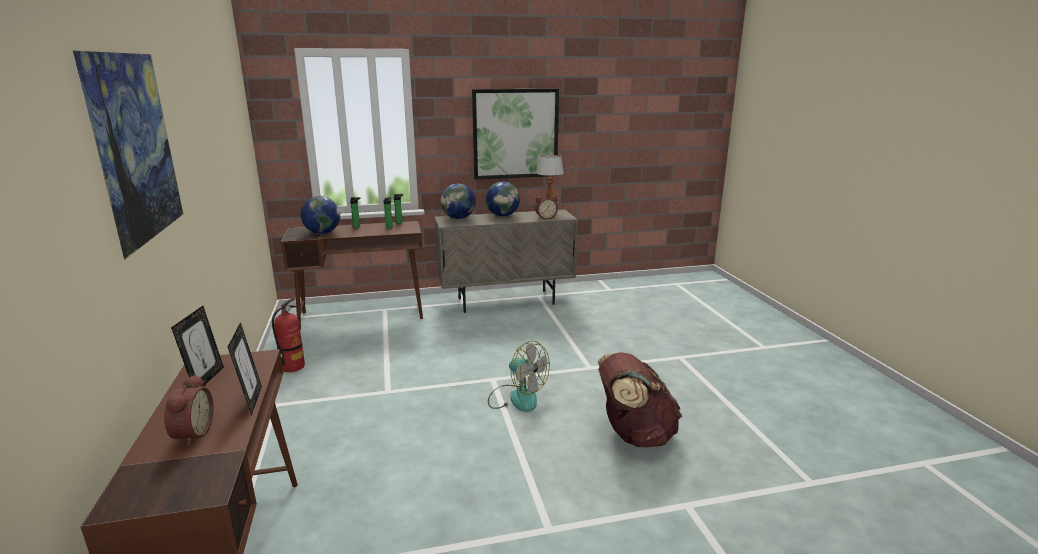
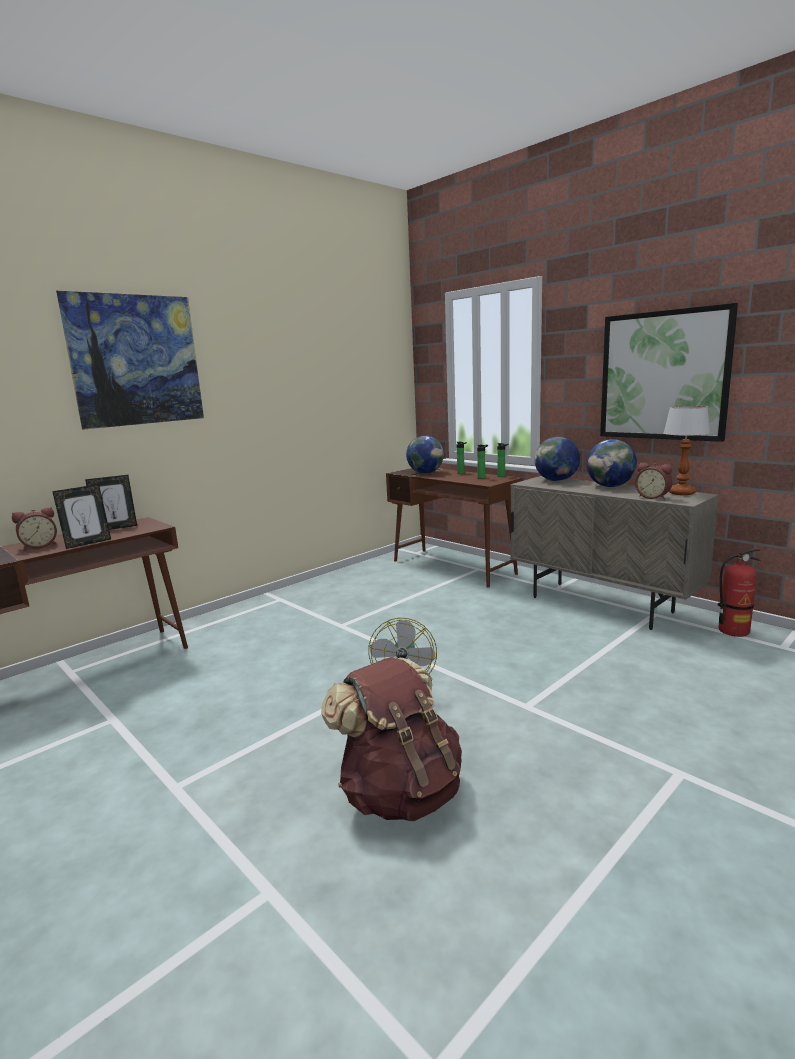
camera: 60 degrees right, 5 degrees down
fire extinguisher [272,298,305,372] -> fire extinguisher moved to [718,549,761,637]

